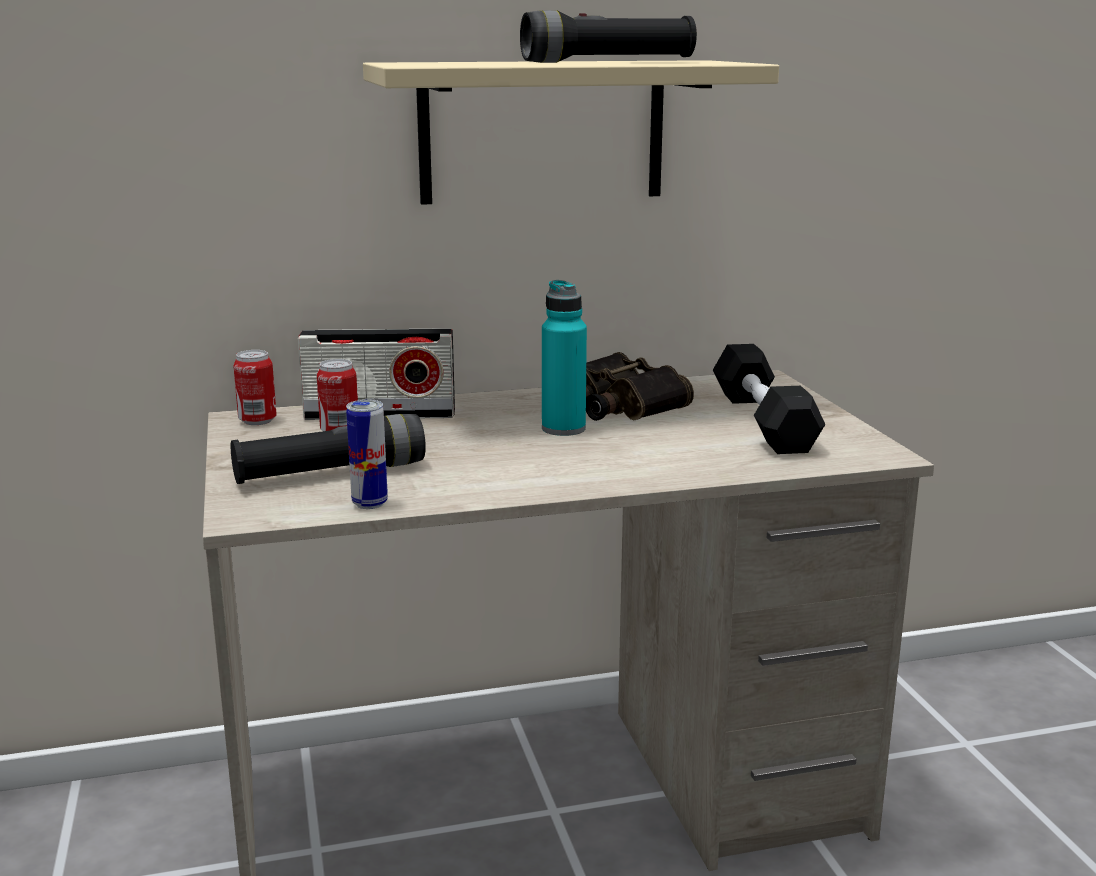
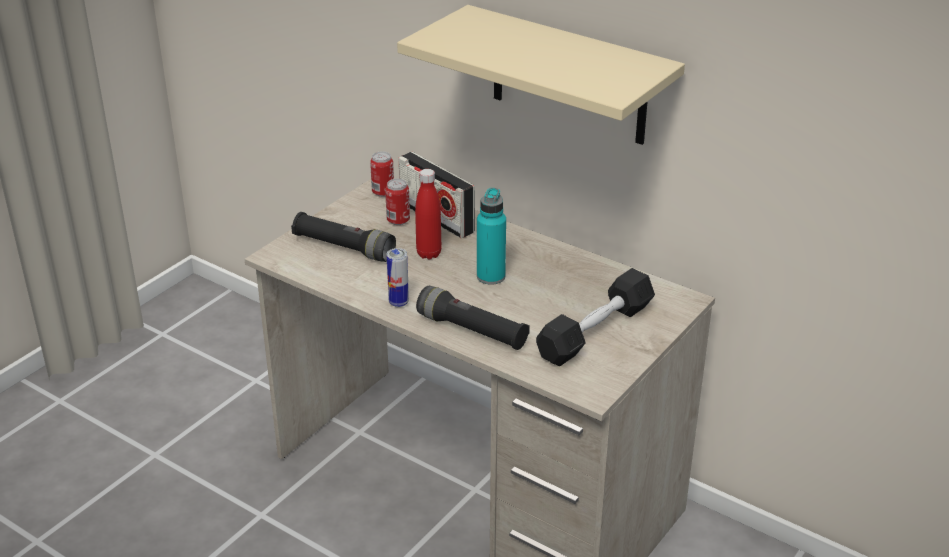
camera: 50 degrees right, 15 degrees up
can [346,400,388,509] -> can moved to [387,248,409,307]
black flashlight [520,10,697,63] -> black flashlight moved to [416,286,530,350]
binoculars [586,352,694,421] -> none
none -> red bottle [415,169,442,259]

